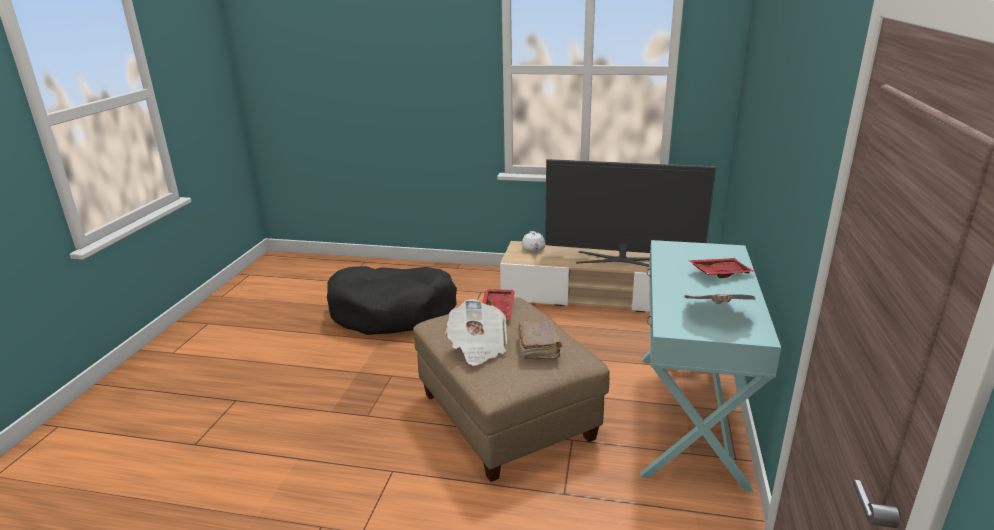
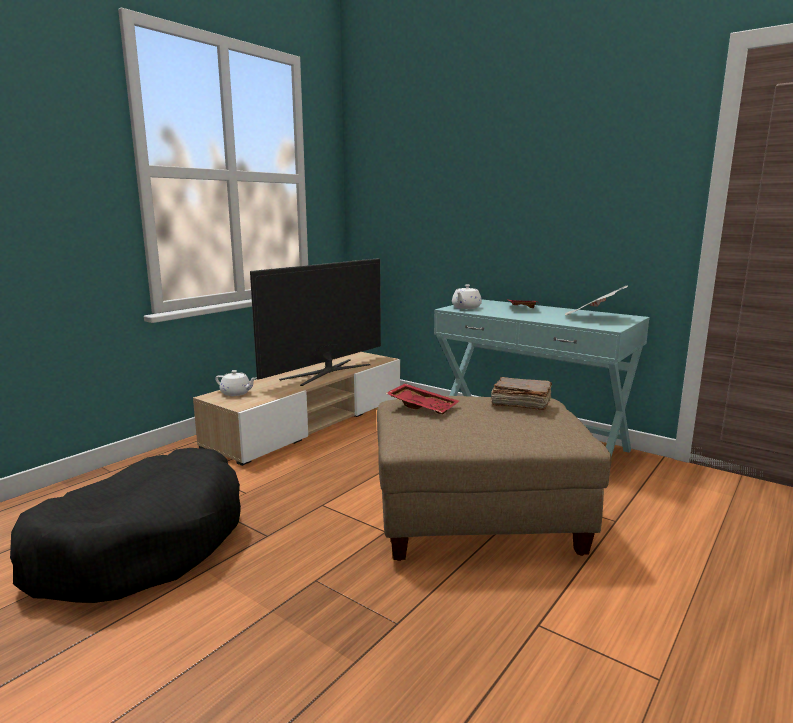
camera: 65 degrees left, 10 degrees down
newspaper [445,299,507,366] -> none
none -> white teapot [452,284,482,309]

